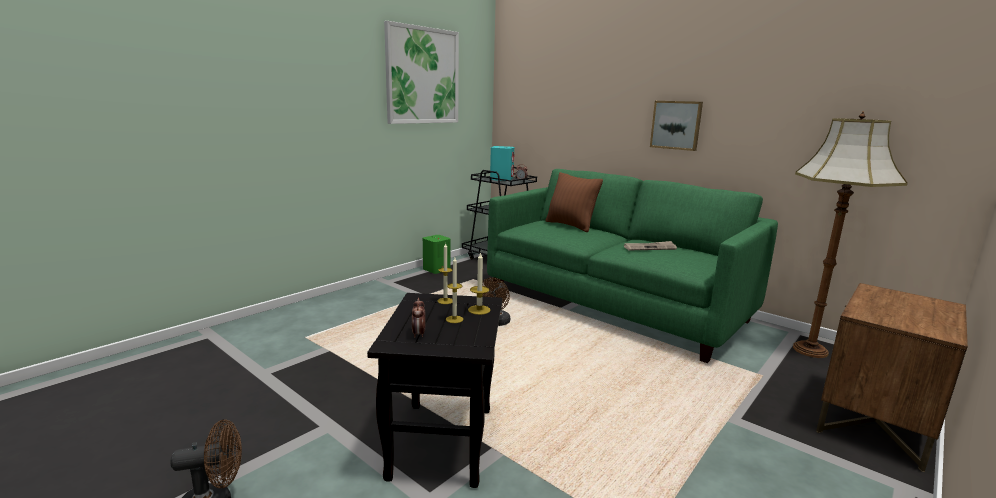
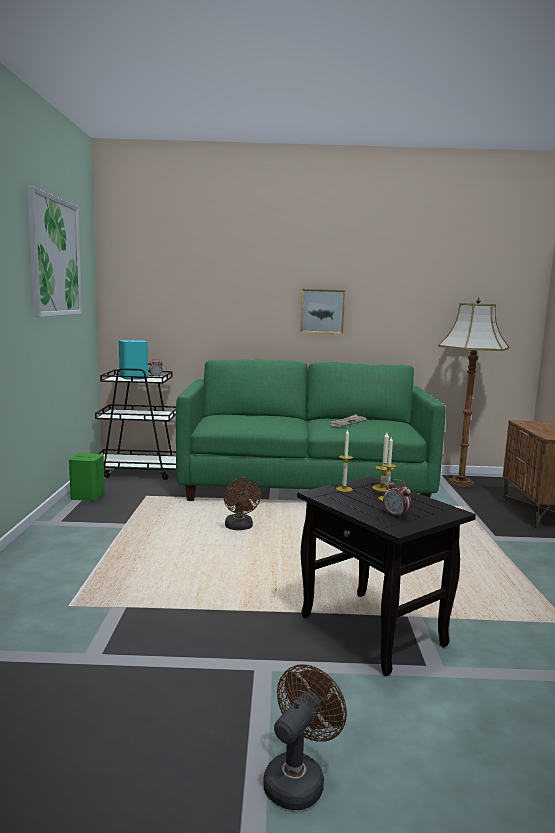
camera: 40 degrees left, 5 degrees down
brown pillow [545,172,603,232] -> none

